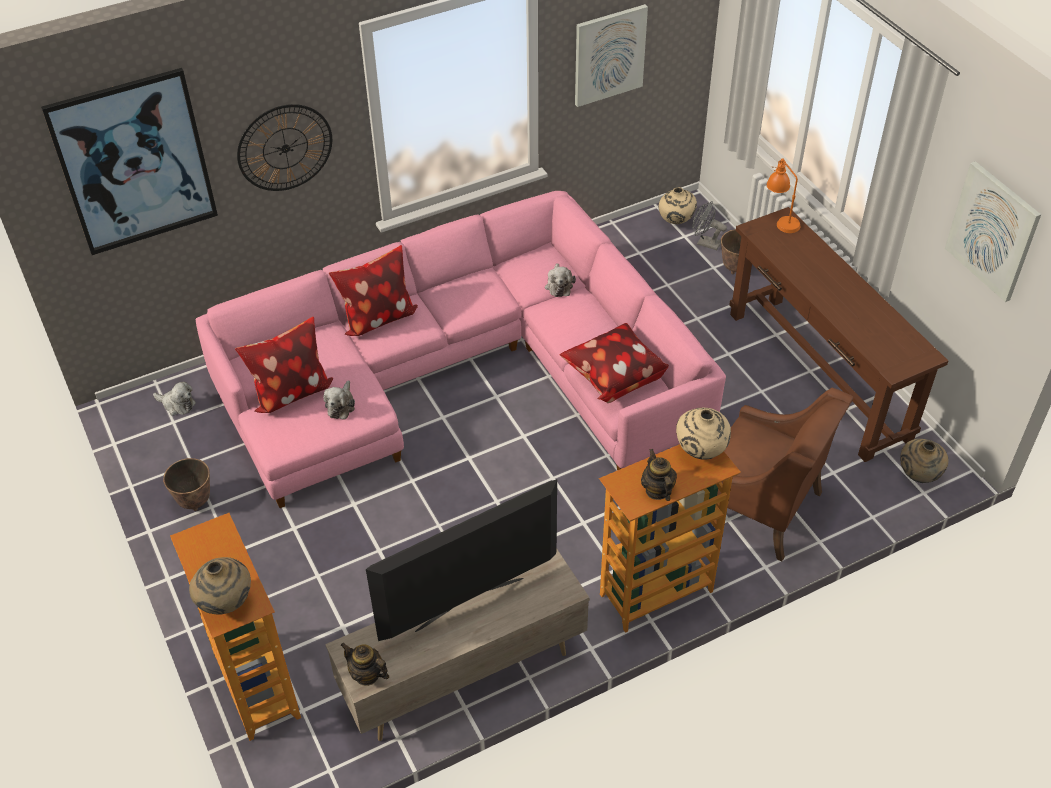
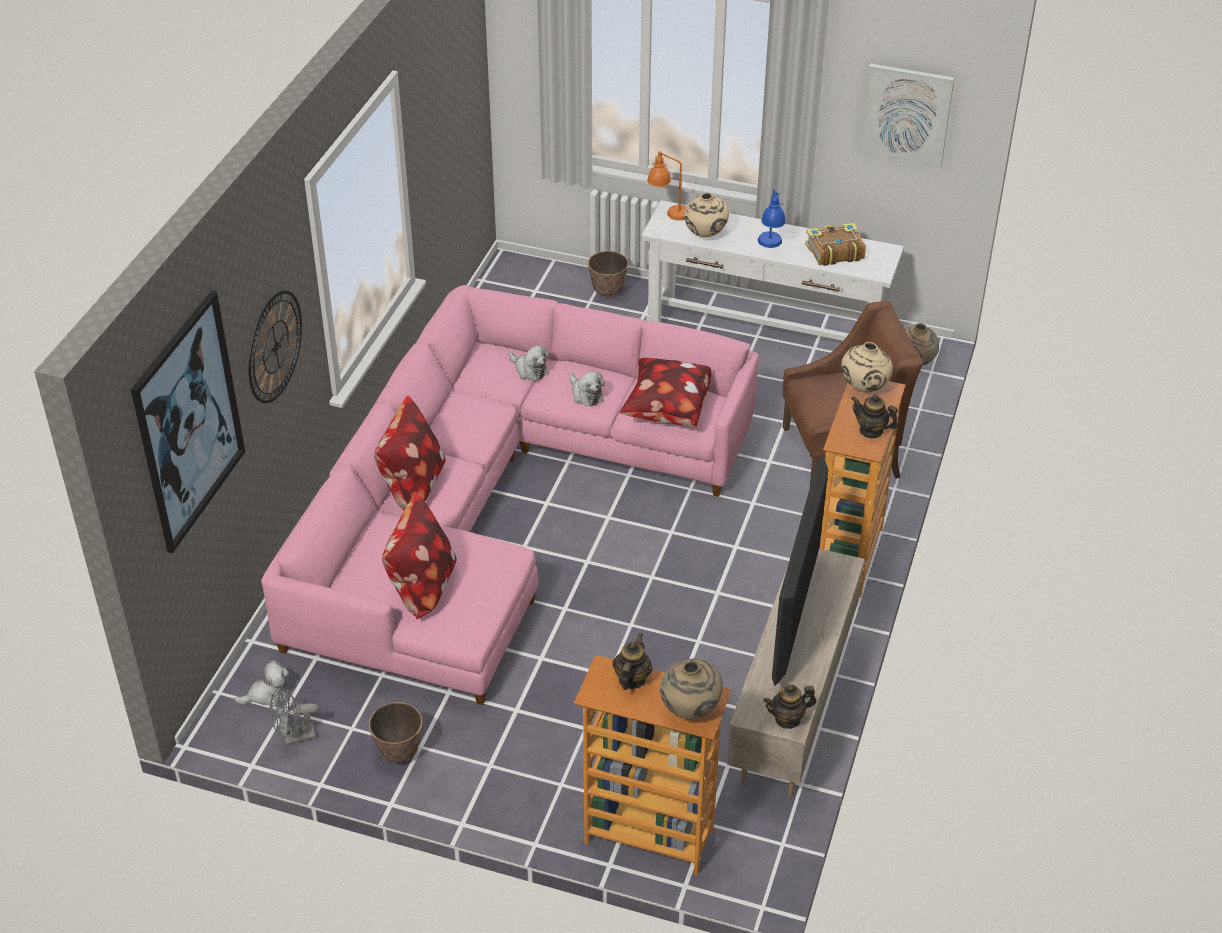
camera: 45 degrees left, 5 degrees down
plush toy [323,380,355,420] -> plush toy moved to [570,371,605,407]
picture [575,4,648,107] -> none
beige vase [658,187,697,224] -> beige vase moved to [684,193,729,238]
grey fan [692,201,727,250] -> grey fan moved to [269,685,318,745]
brown console table [729,207,948,462] -> white console table [641,200,904,341]
none -> teapot [613,633,653,690]
none -> blue table lamp [758,189,786,248]
none -> book [805,223,866,266]

